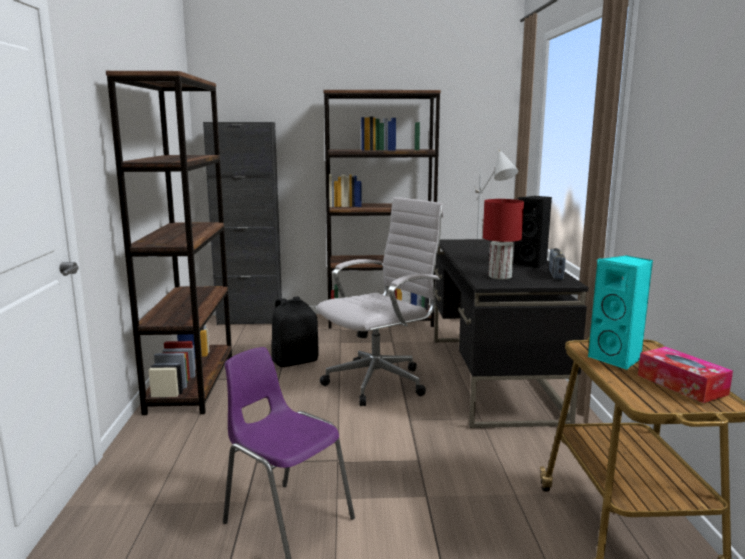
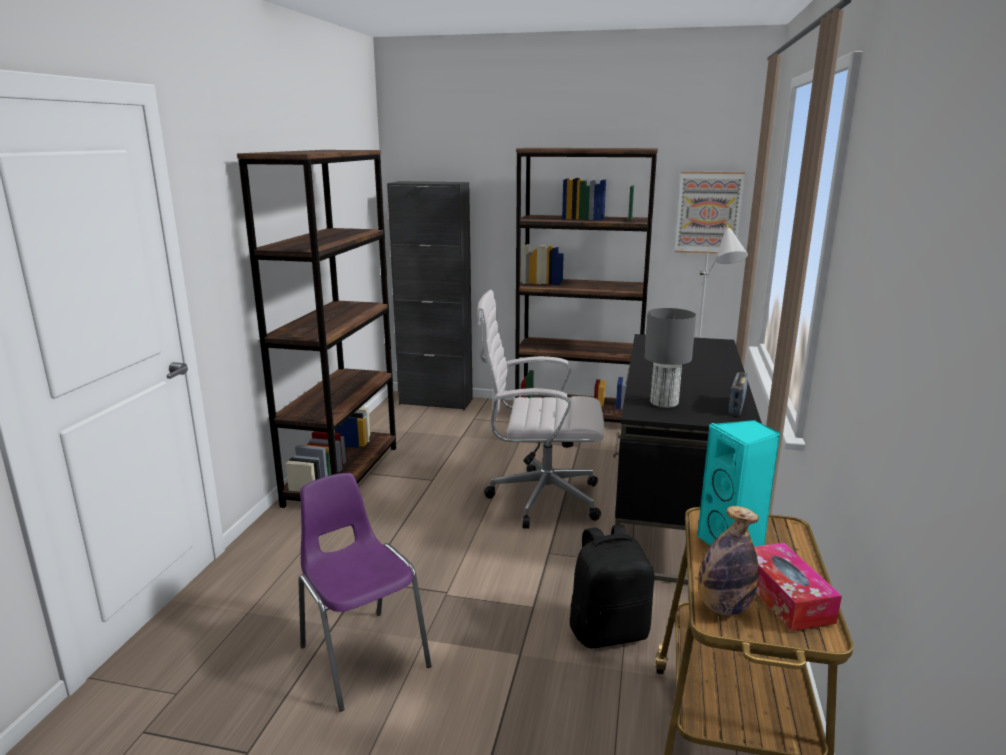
camera: 15 degrees right, 5 degrees up
black backpack [271,297,319,367] -> black backpack moved to [569,524,654,648]
white office chair [316,197,444,406] -> white office chair turned 150 degrees counterclockwise [477,290,604,529]
red table lamp [483,199,524,280] -> grey table lamp [644,308,696,408]
black speaker [514,196,552,269] -> none
none -> picture [675,171,745,254]
none -> bottle [698,506,759,616]

